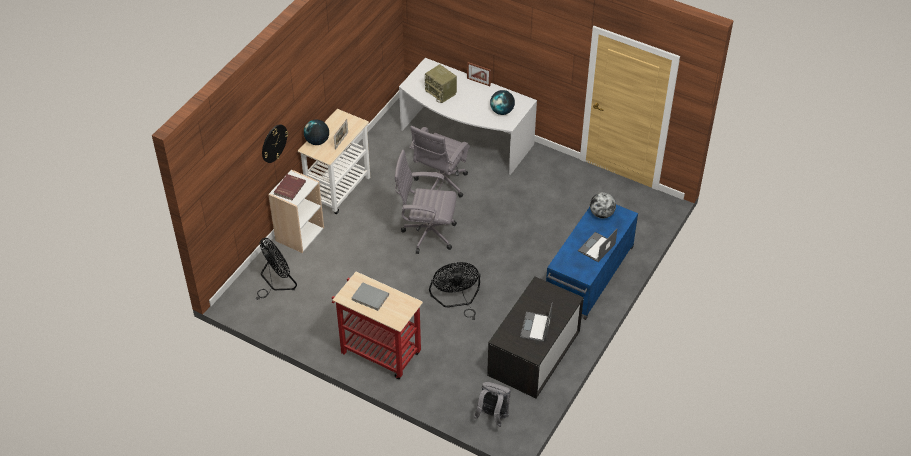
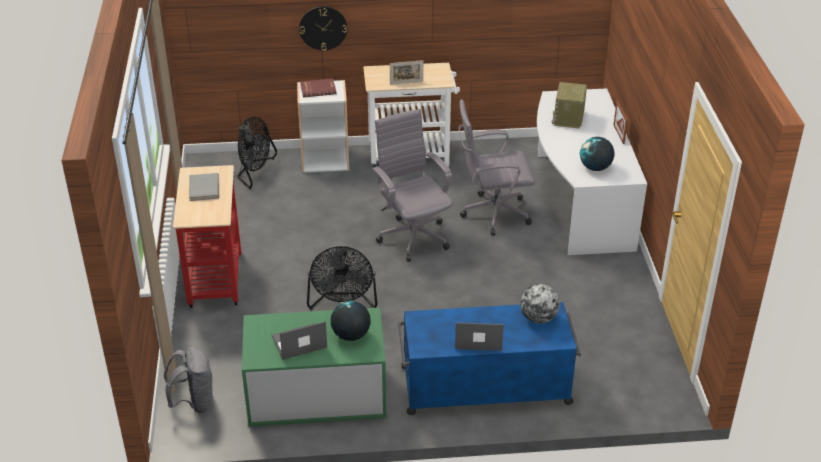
camera: 55 degrees right, 10 degrees down
globe [304,119,329,145] -> globe moved to [331,301,371,341]
black fan [429,262,481,320] -> black fan turned 135 degrees clockwise [307,246,377,310]
black cabinet [487,276,584,398] -> green cabinet [242,307,386,427]

